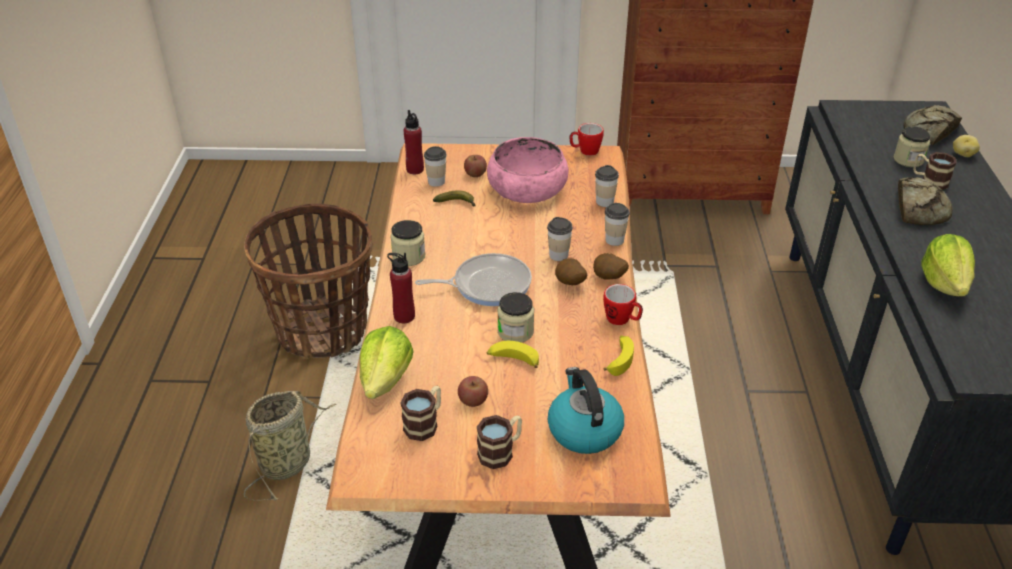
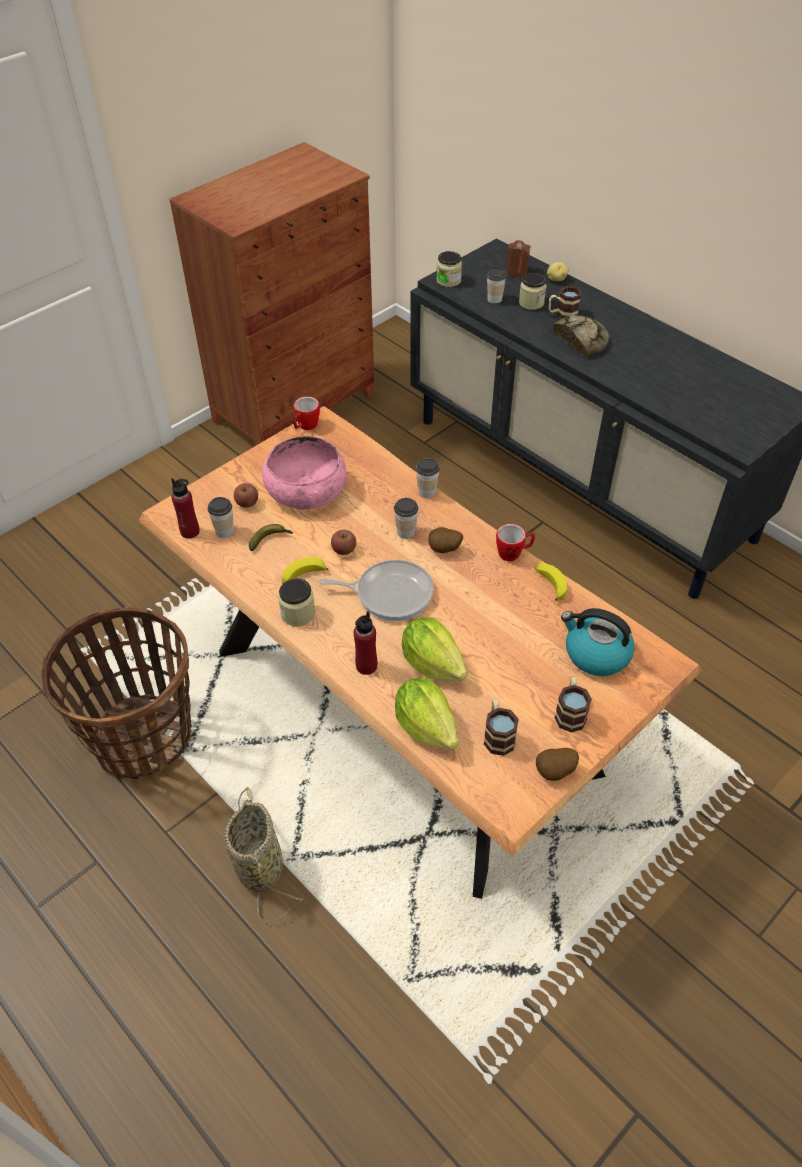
camera: 45 degrees left, 10 degrees up
frying pan [415,253,532,306] -> frying pan turned 60 degrees clockwise [318,560,433,621]
apple [458,376,488,407] -> apple moved to [331,530,356,555]
banana [486,341,539,368] -> banana moved to [282,557,328,584]
jar [497,292,534,343] -> jar moved to [436,251,462,287]
potato [593,253,629,280] -> potato moved to [536,748,579,781]
cup [595,165,619,207] -> cup moved to [487,267,506,304]
bread [903,105,962,145] -> brown candle [506,240,531,277]
lettuce [921,234,975,297] -> lettuce moved to [402,617,468,681]

